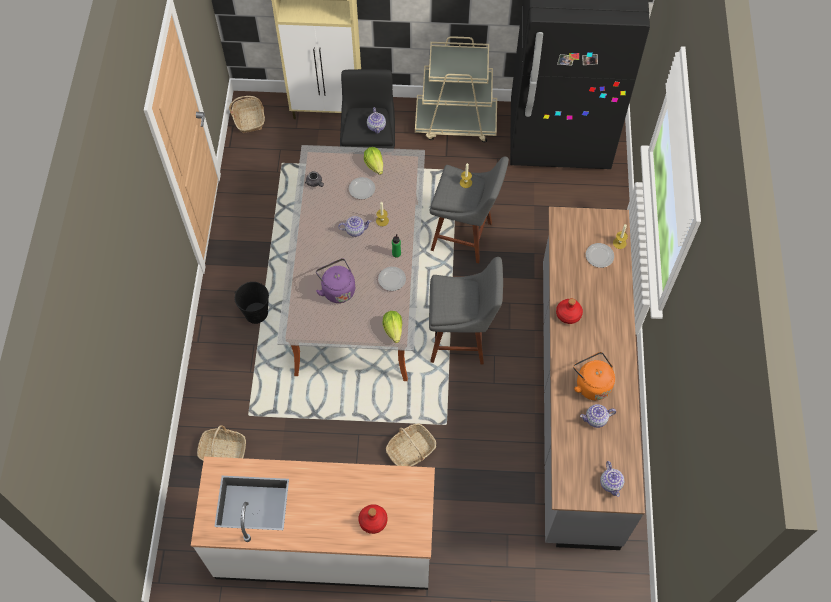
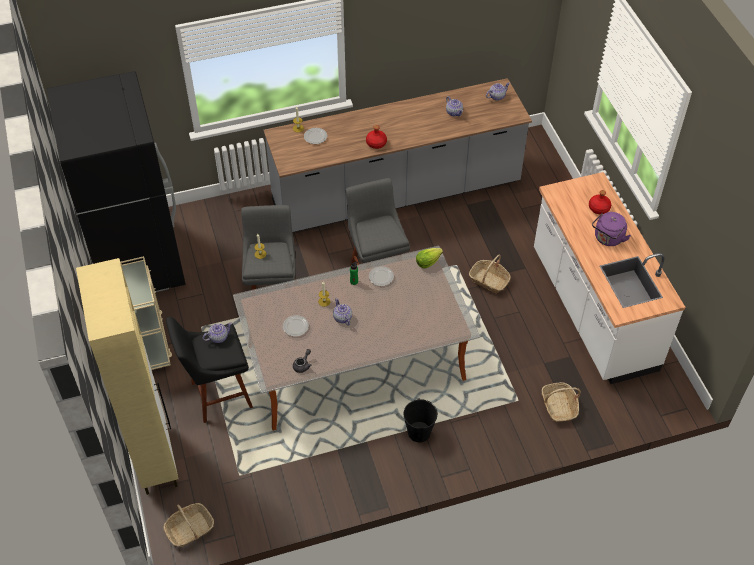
camera: 110 degrees left, 10 degrees down
purple kettle [316,258,355,303] -> purple kettle moved to [592,212,631,246]
lettuce [364,147,383,175] -> none
orange kettle [573,352,615,400] -> none

